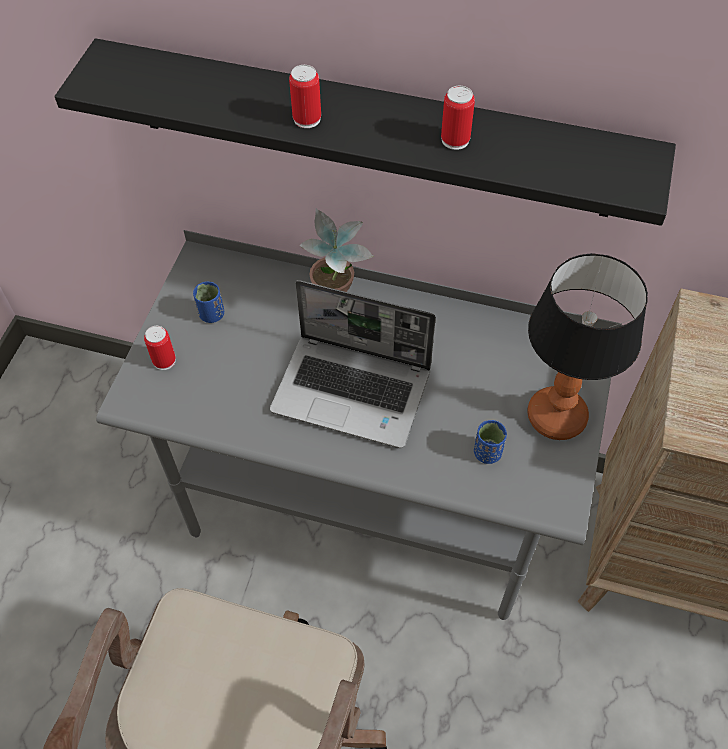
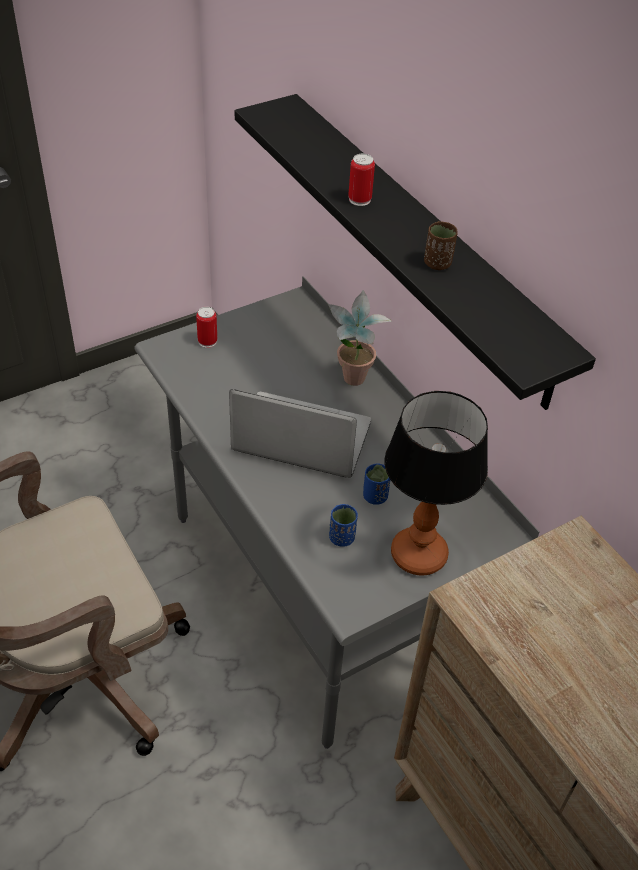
camera: 40 degrees right, 10 degrees down
blue cup [193,281,224,323] -> blue cup moved to [363,464,390,505]
laptop [270,280,436,448] -> laptop turned 135 degrees clockwise [229,389,371,478]
can [441,86,475,150] -> brown cup [424,221,458,270]

